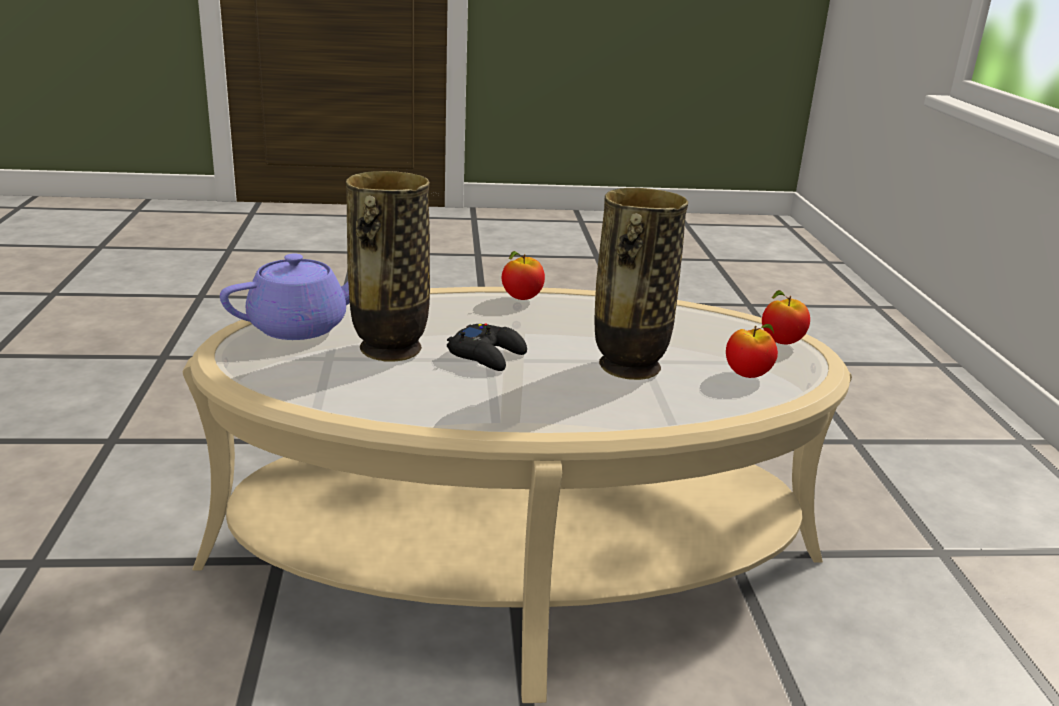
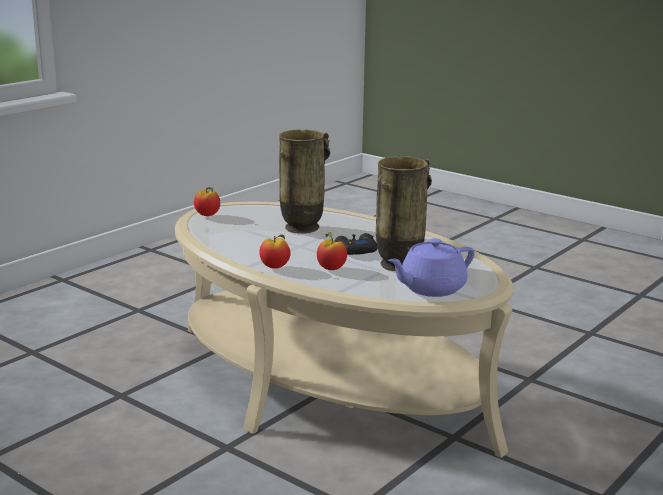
camera: 135 degrees left, 5 degrees down
purple teapot [220,253,350,340] -> purple teapot turned 45 degrees counterclockwise [388,238,474,297]
apple [726,324,778,378] -> apple moved to [317,233,347,270]

